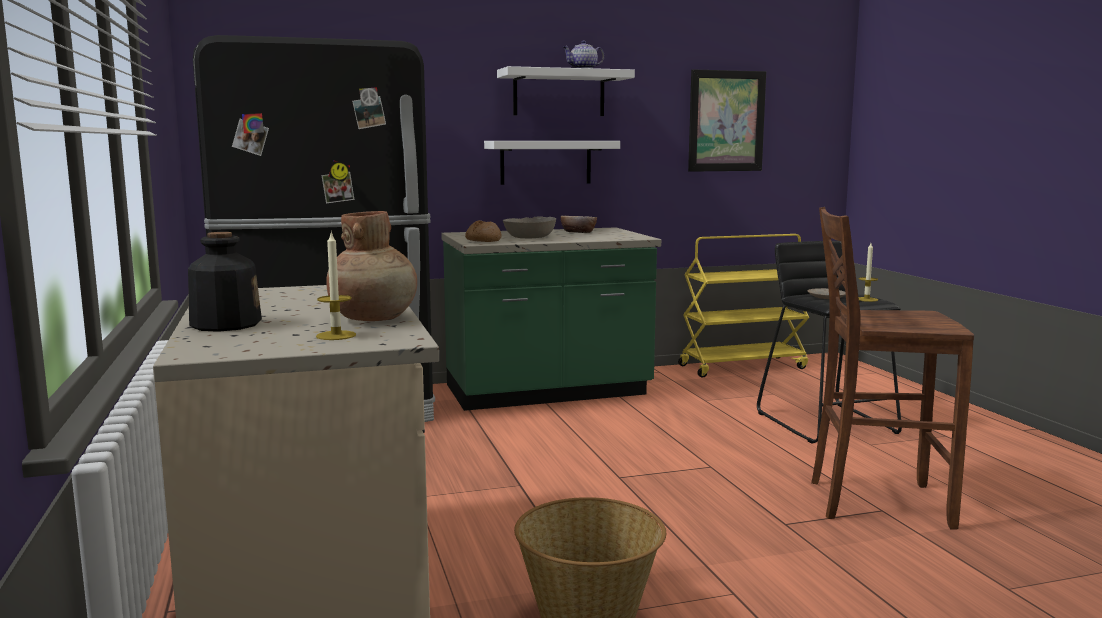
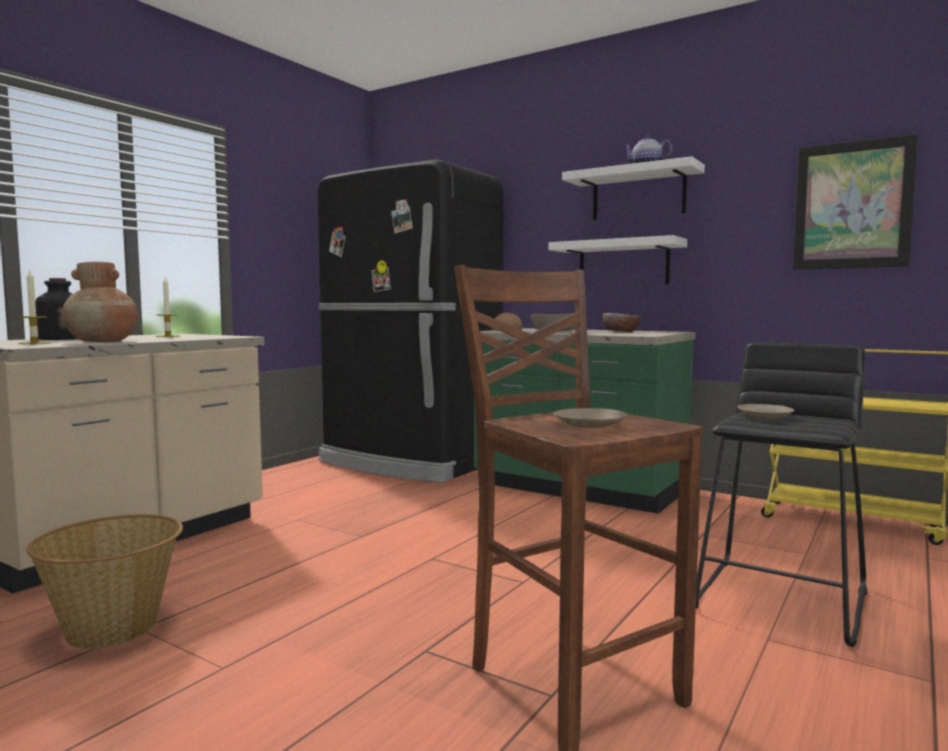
camera: 50 degrees right, 5 degrees down
candle [859,243,878,302] -> candle moved to [156,277,180,337]
none -> beige plate [554,408,627,428]

